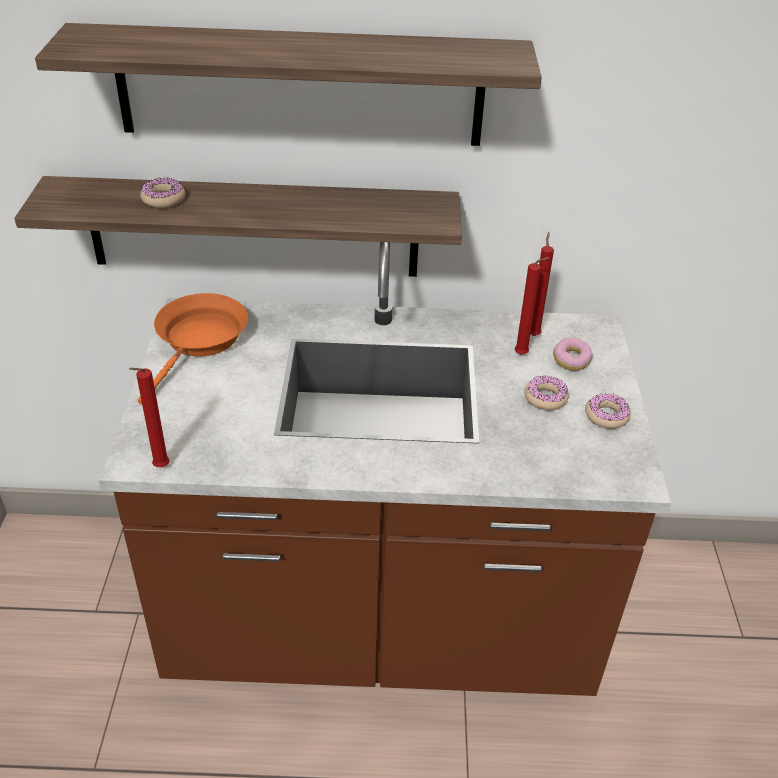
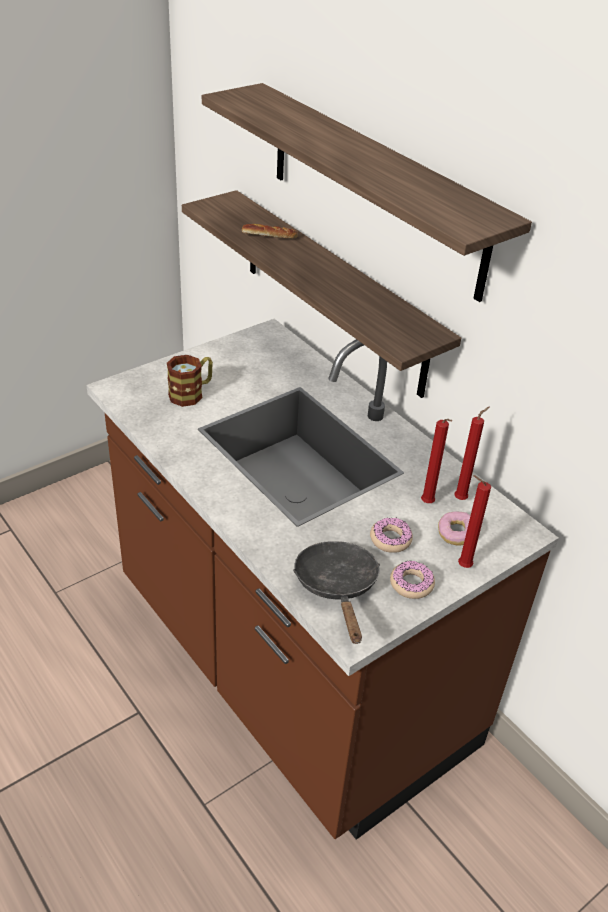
camera: 50 degrees right, 0 degrees up
red candle [129,368,169,467] -> red candle moved to [458,475,491,568]
orange frying pan [138,293,248,405] -> none
donut [140,177,185,208] -> bread [242,224,298,239]
none -> mug [167,355,213,407]
none -> black frying pan [293,541,380,644]

